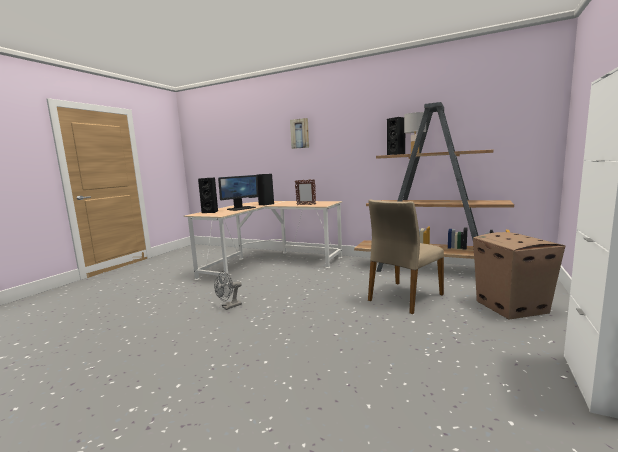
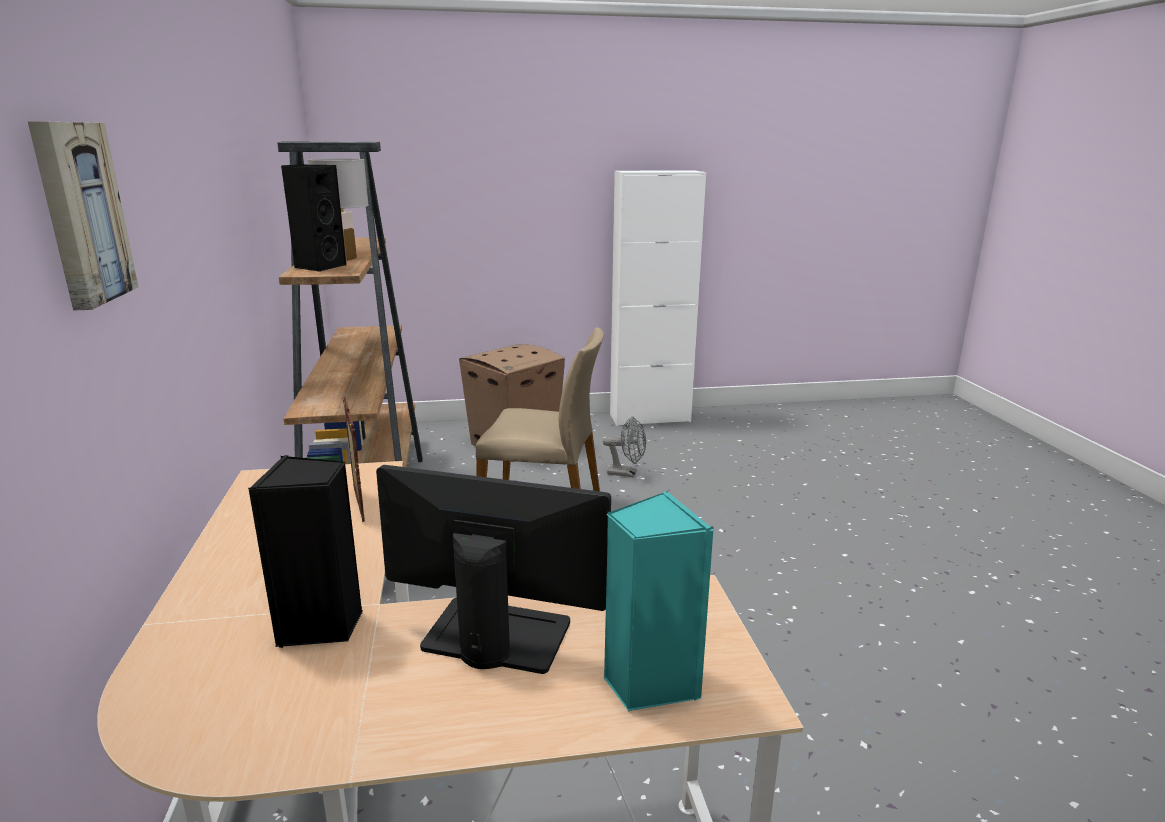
camera: 125 degrees left, 10 degrees up
black speaker [198,178,218,213] -> turquoise speaker [603,491,714,712]
grey fan [214,271,242,310] -> grey fan moved to [603,416,646,477]

